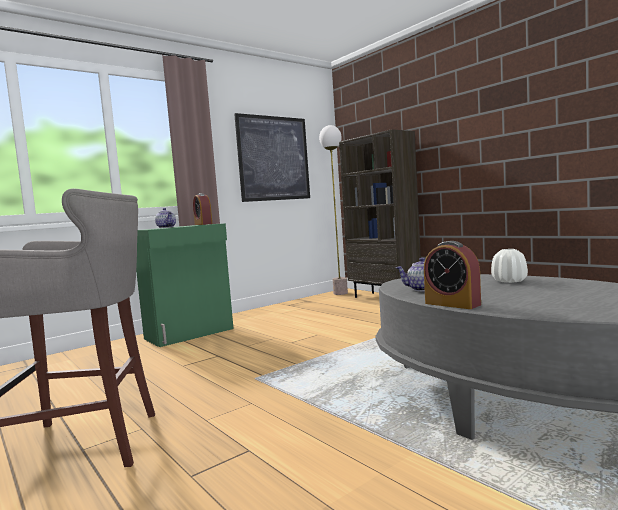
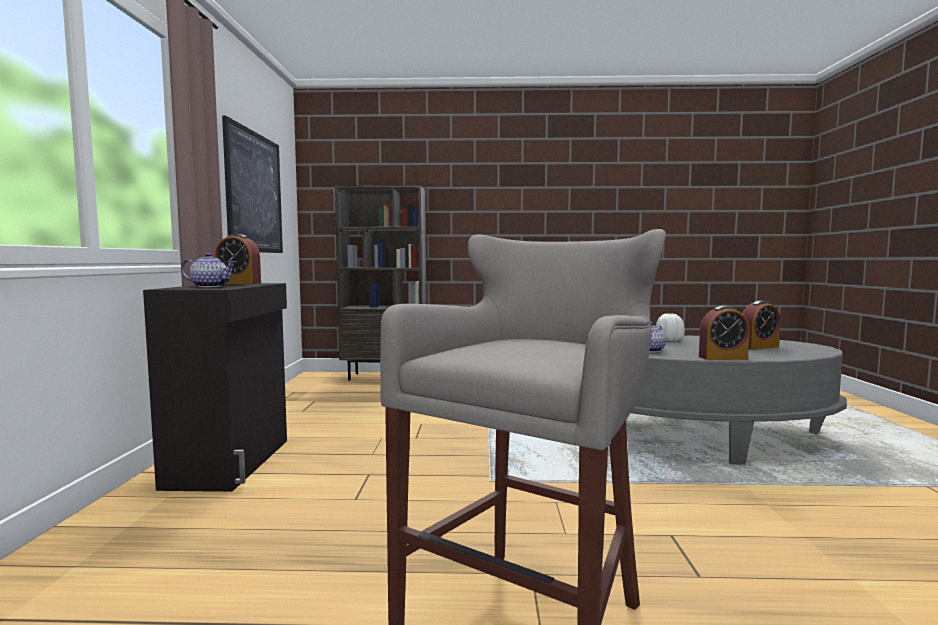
camera: 50 degrees left, 0 degrees up
green cabinet [136,223,234,347] -> black cabinet [143,283,287,492]
floor lamp [319,125,348,295] -> none
none -> alarm clock [742,301,780,350]

